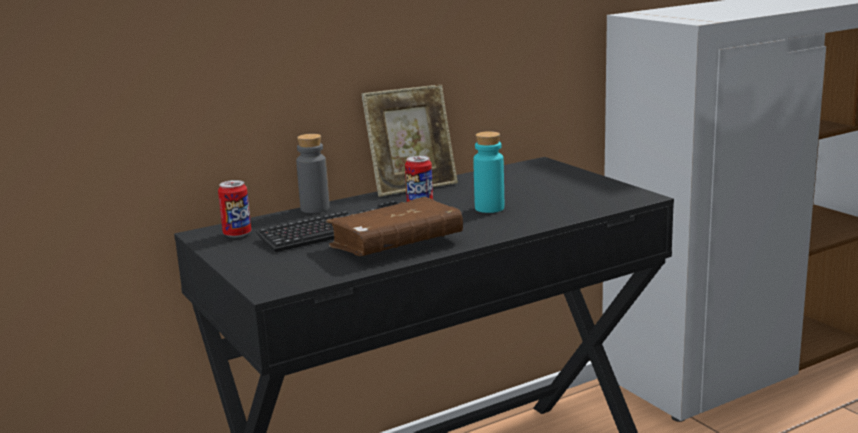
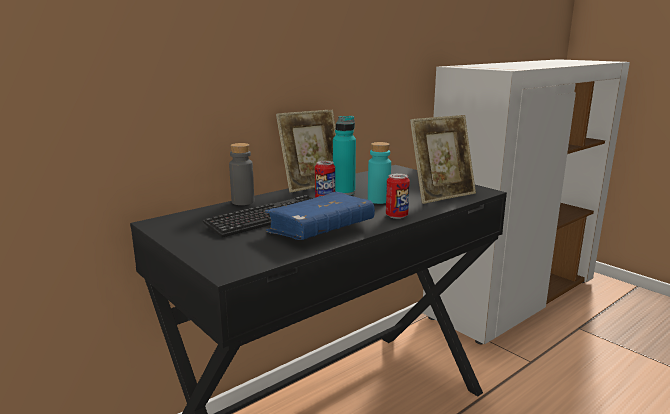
camera: 10 degrees left, 0 degrees up
can [218,180,251,238] -> can moved to [386,173,410,219]
brown book [326,197,463,256] -> blue book [264,192,375,240]
none -> turquoise bottle [333,116,356,195]
none -> picture frame [410,115,476,204]

